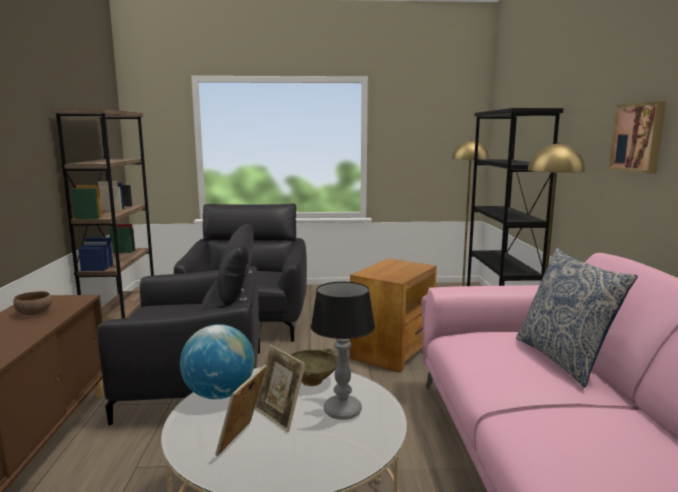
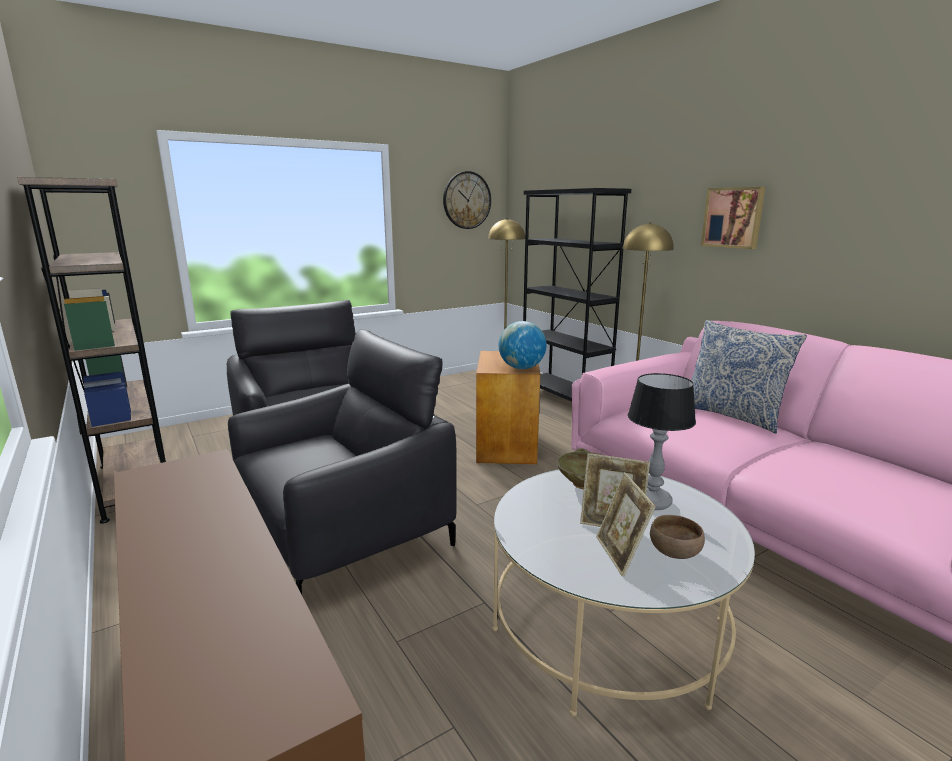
camera: 30 degrees left, 5 degrees up
brown bowl [13,291,52,315] -> brown bowl moved to [650,515,705,559]
globe [180,324,255,399] -> globe moved to [499,321,547,369]
none -> wall clock [443,171,491,229]

